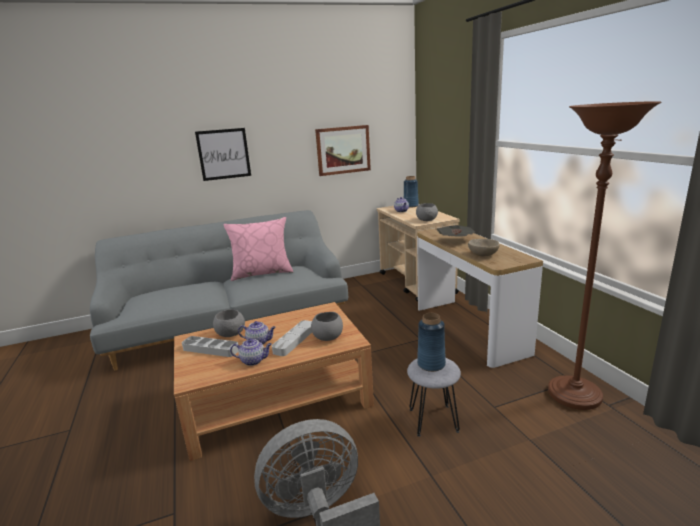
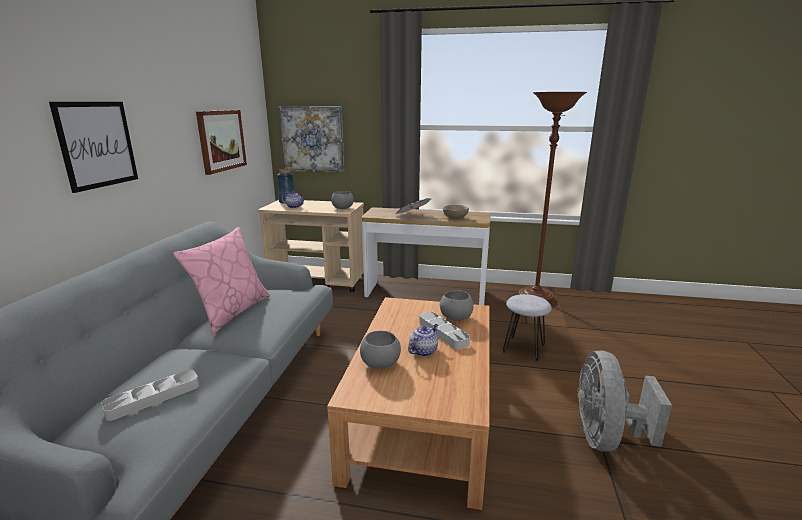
camera: 60 degrees left, 0 degrees up
grey tray [182,336,239,357] -> grey tray moved to [101,370,199,421]
teapot [230,339,272,366] -> none
blue vase [417,313,446,372] -> none
none -> picture [279,106,344,173]

